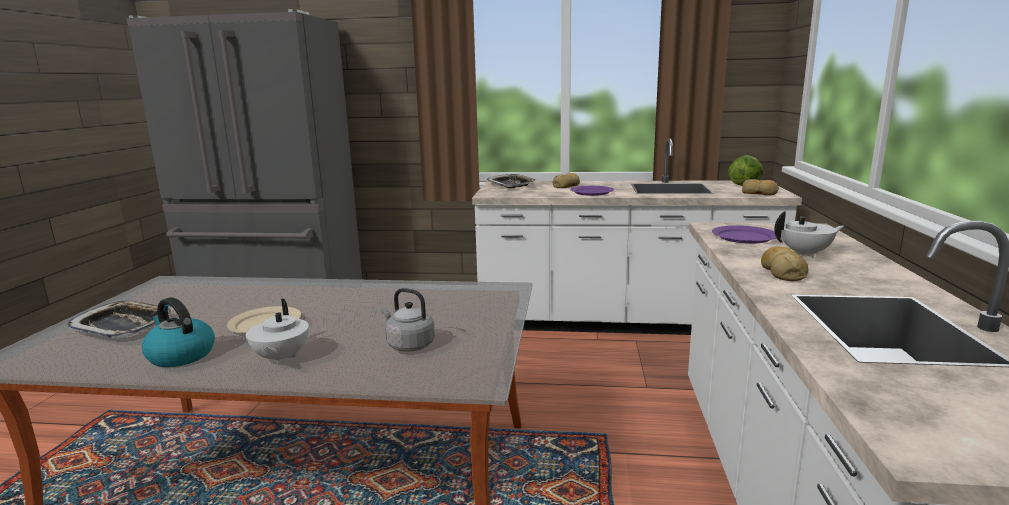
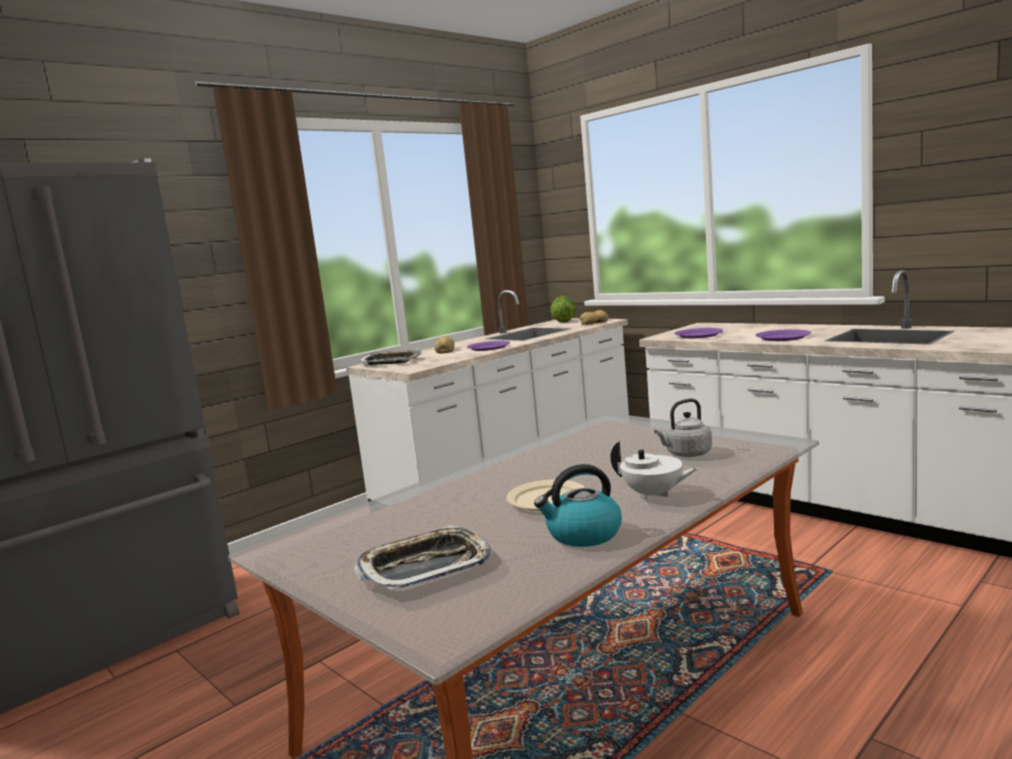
camera: 50 degrees left, 5 degrees down
bread [761,246,808,281] -> purple plate [755,329,811,341]
white teapot [774,211,844,258] -> none

